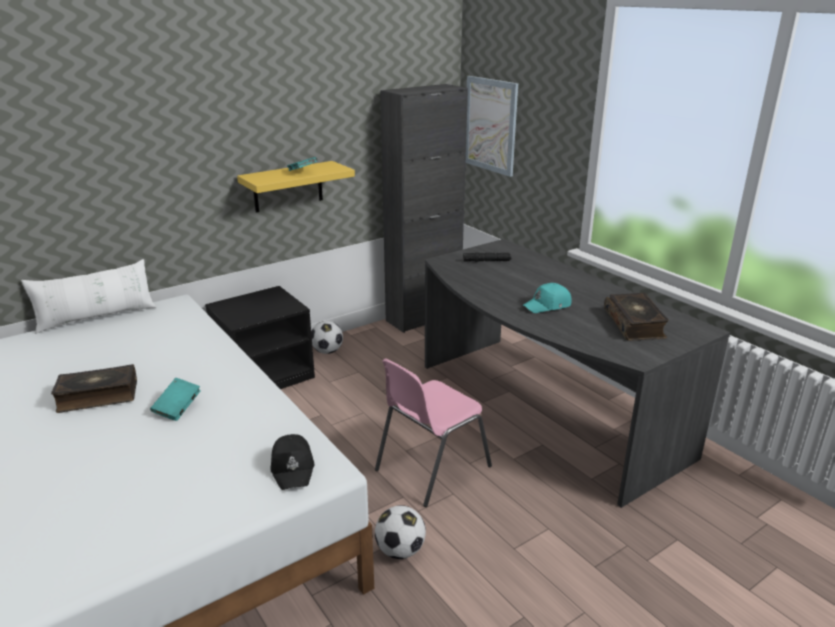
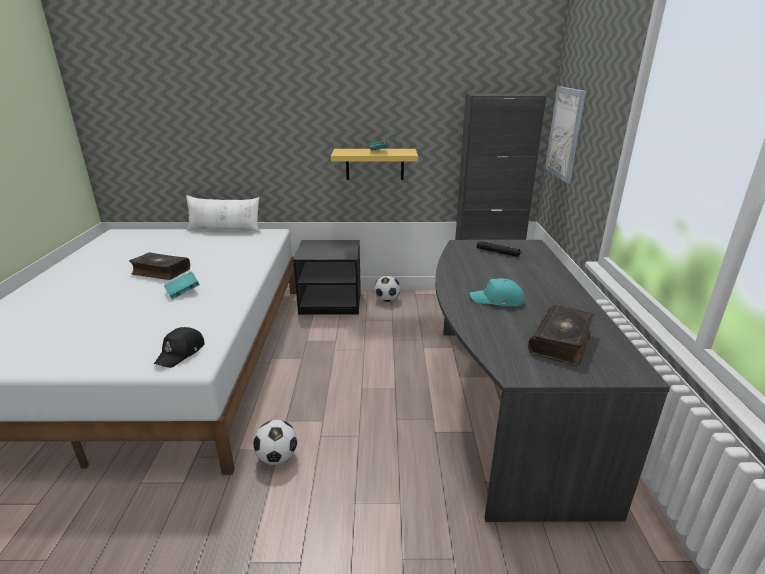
camera: 35 degrees right, 0 degrees up
pink chair [375,358,492,507] -> none

